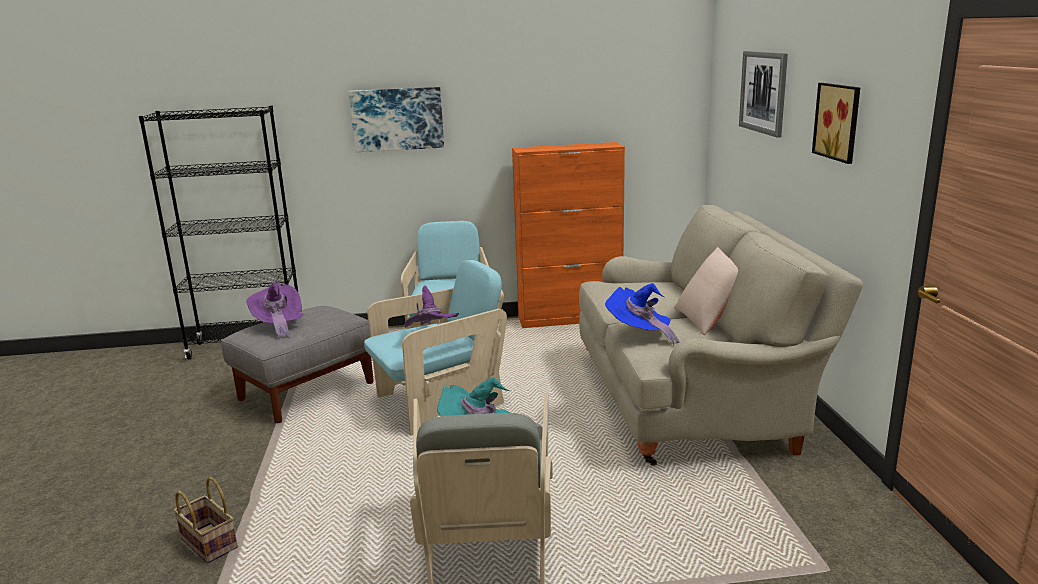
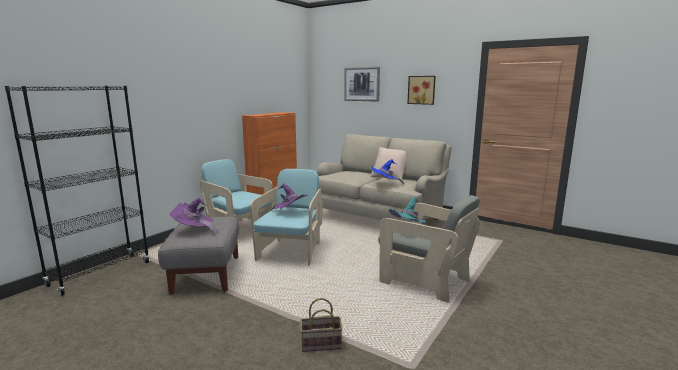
camera: 50 degrees left, 5 degrees down
picture [349,87,444,152] -> none

